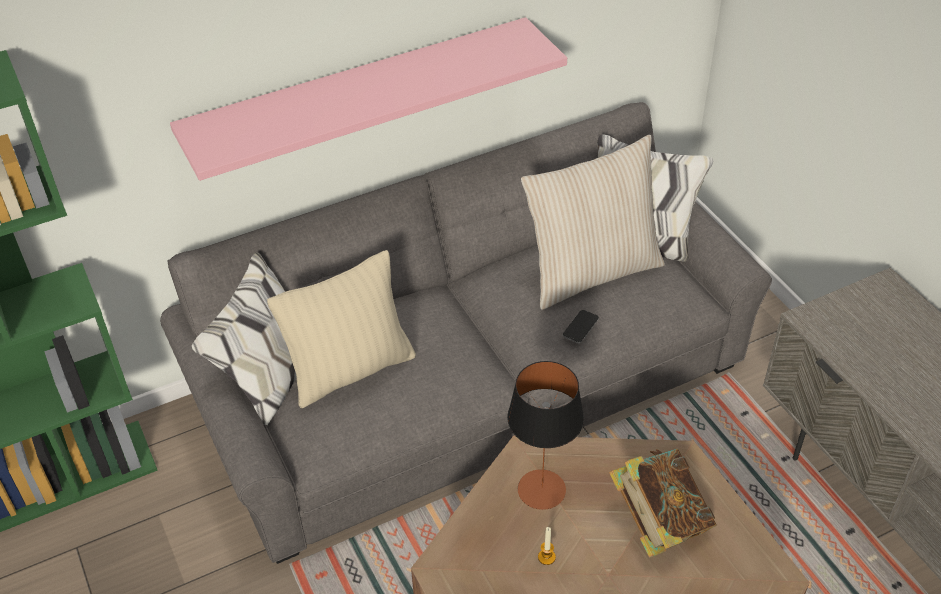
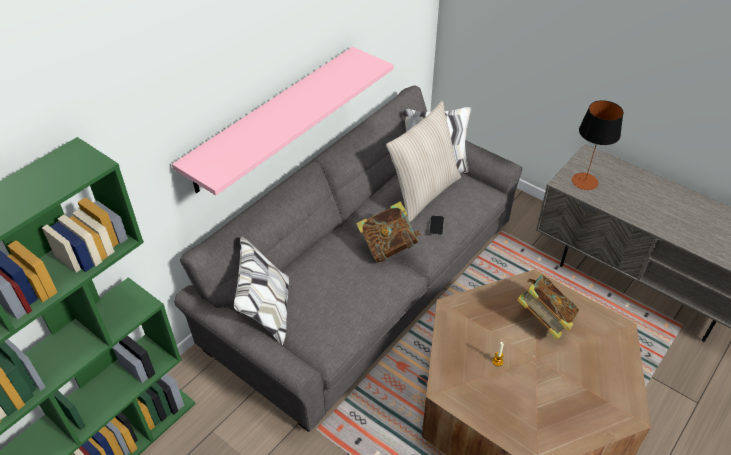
camera: 25 degrees left, 0 degrees up
beige pillow [267,250,416,408] -> none
table lamp [507,361,584,510] -> table lamp moved to [572,100,623,190]
none -> book [356,201,422,263]

